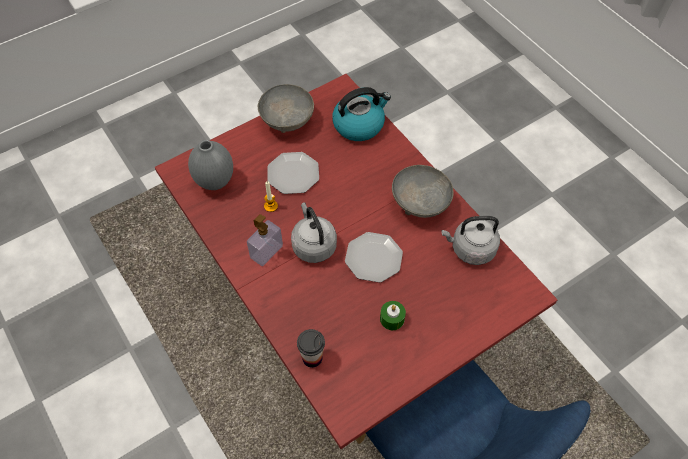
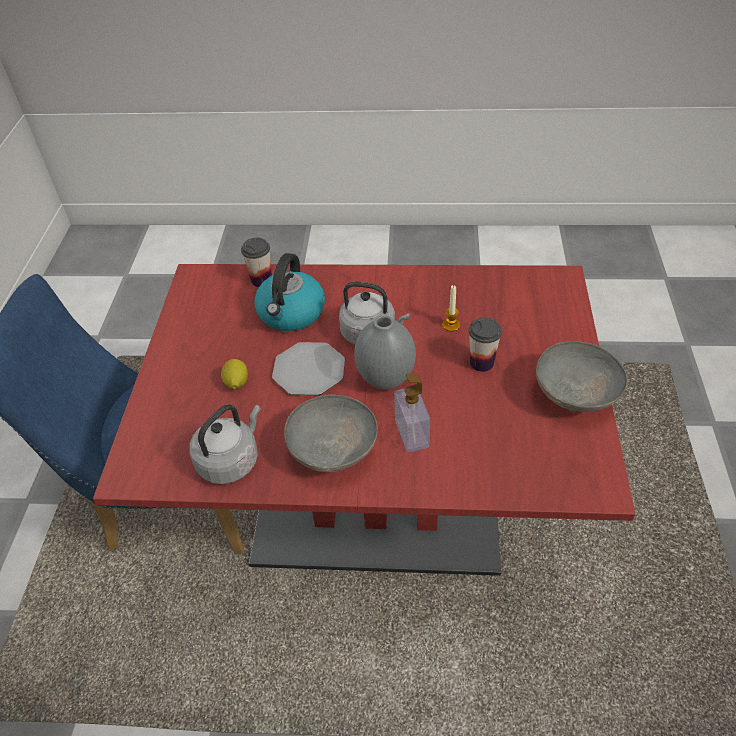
camera: 130 degrees right, 10 degrees down
grey vase [188,140,233,190] -> grey vase moved to [354,315,416,390]
soap dispenser [247,214,283,266] -> soap dispenser moved to [394,373,430,452]
plate [267,152,319,194] -> cup [469,317,502,372]
kettle [332,87,391,141] -> kettle moved to [254,253,325,331]
green candle [380,301,406,330] -> none
none -> lemon [221,359,248,389]

